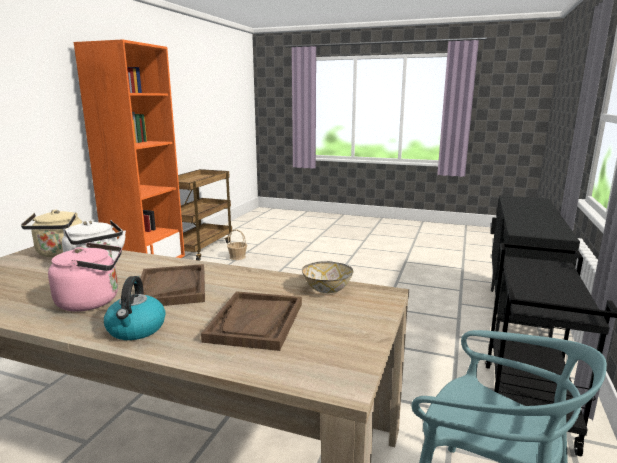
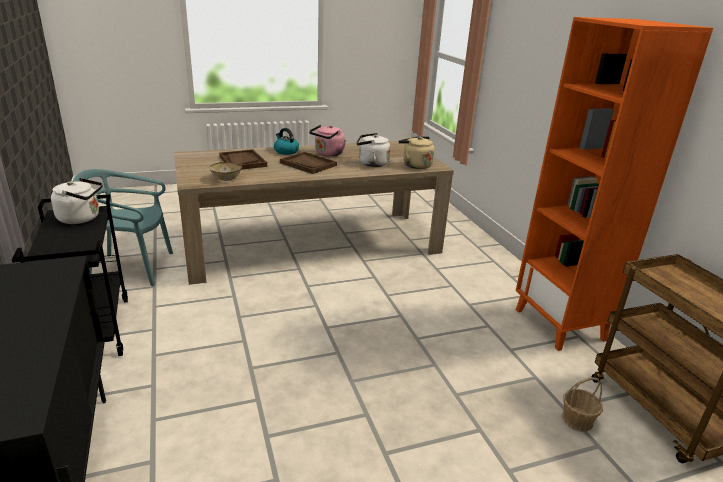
camera: 140 degrees right, 10 degrees up
none -> white kettle [51,178,103,224]

